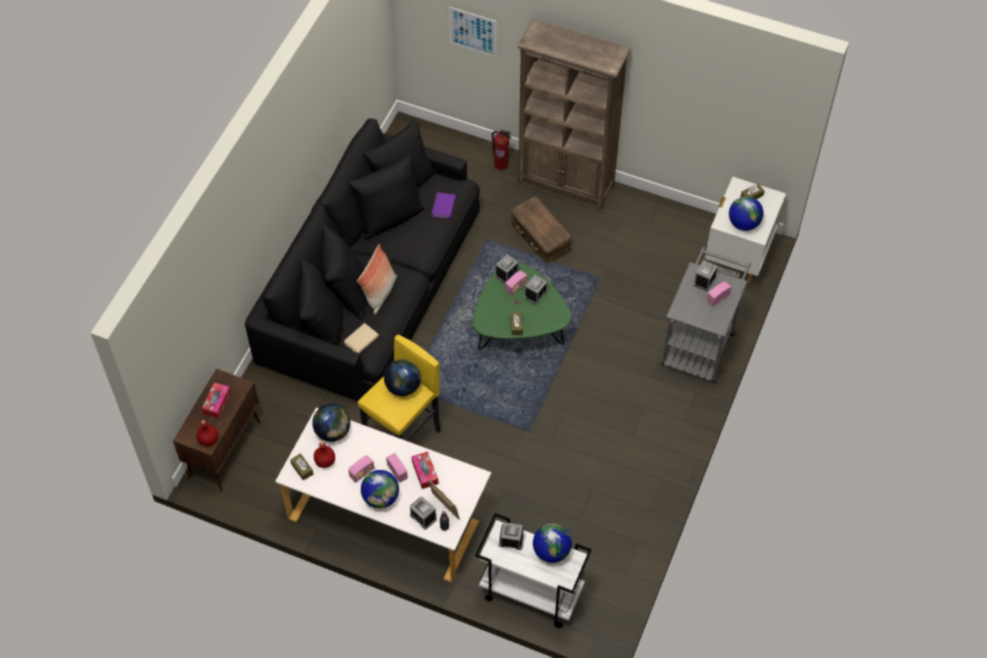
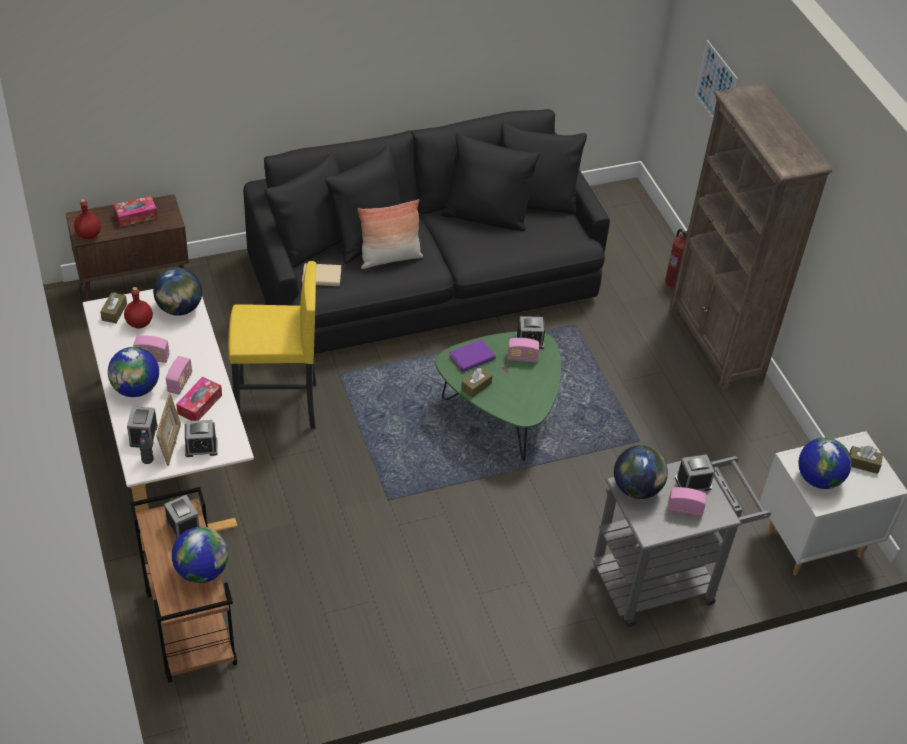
camera: 45 degrees right, 10 degrees down
globe [384,359,421,396] -> globe moved to [614,445,668,499]
purple book [432,192,456,219] -> purple book moved to [449,339,496,372]
white cart [475,513,592,628] -> brown cart [130,487,237,683]
brown storage box [511,197,572,264] -> none
alarm clock [524,275,548,305] -> alarm clock moved to [185,420,218,457]

